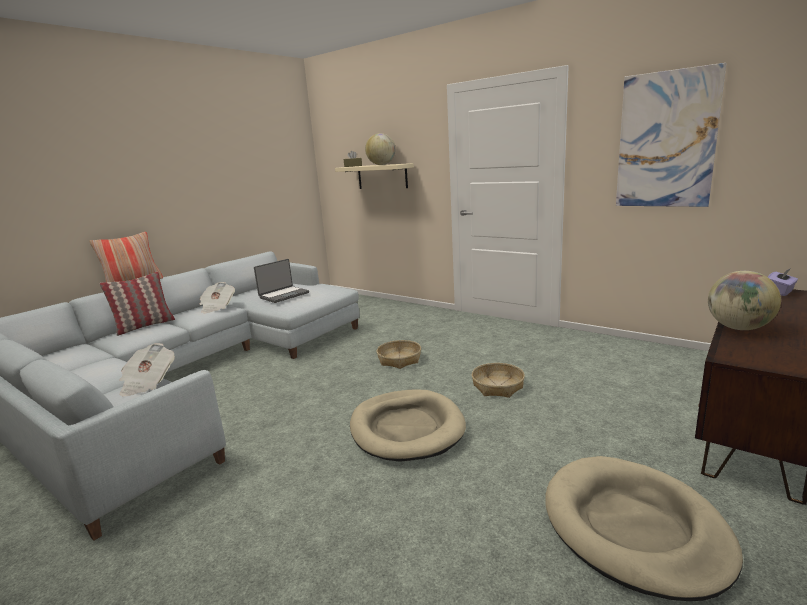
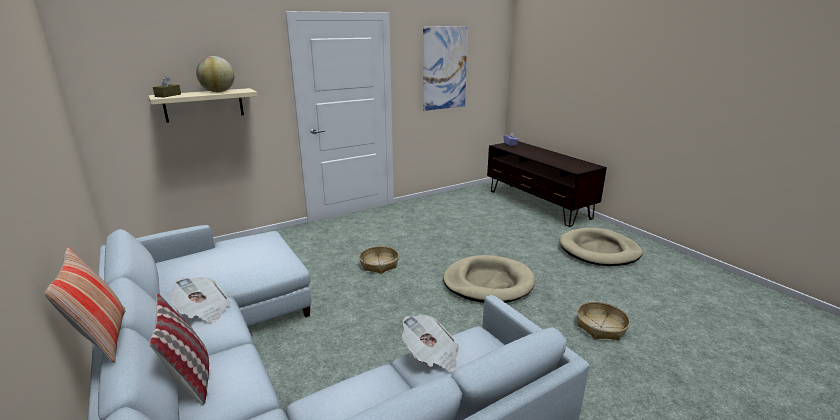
camera: 70 degrees left, 5 degrees up
laptop [254,259,309,303] -> none
basket [472,363,525,398] -> basket moved to [577,302,630,340]
globe [708,271,781,330] -> none

